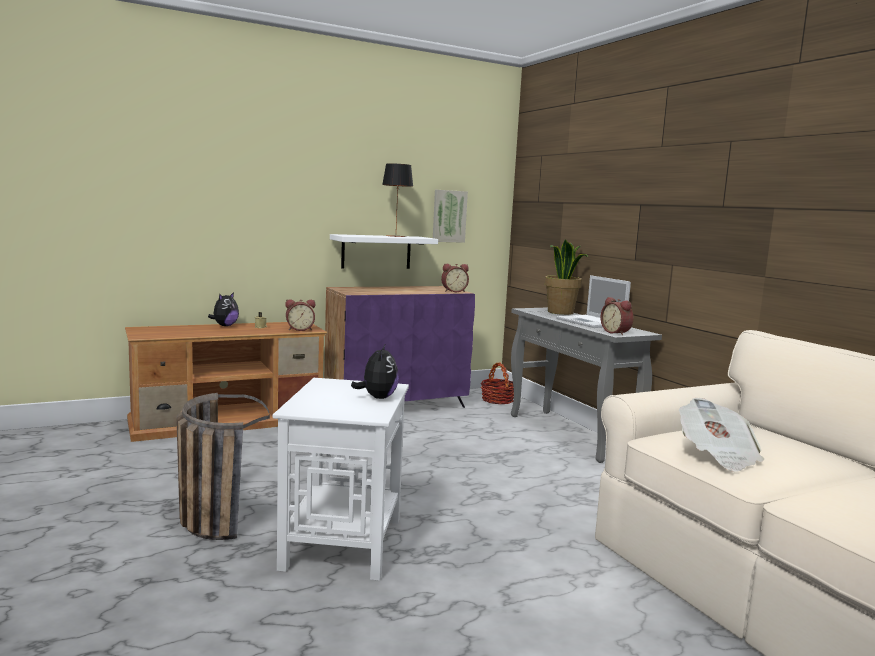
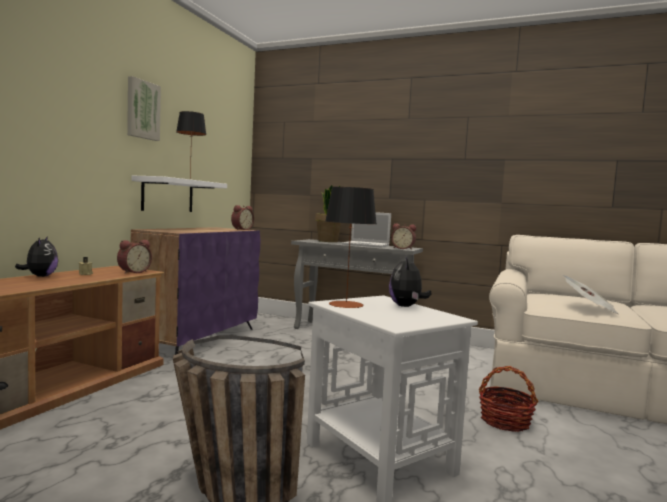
camera: 40 degrees left, 5 degrees down
plush toy [351,343,399,399] -> plush toy turned 135 degrees counterclockwise [389,257,431,307]
picture [433,190,468,243] -> picture moved to [127,76,161,141]
basket [480,362,514,404] -> basket moved to [479,366,539,432]
none -> table lamp [325,187,377,308]

